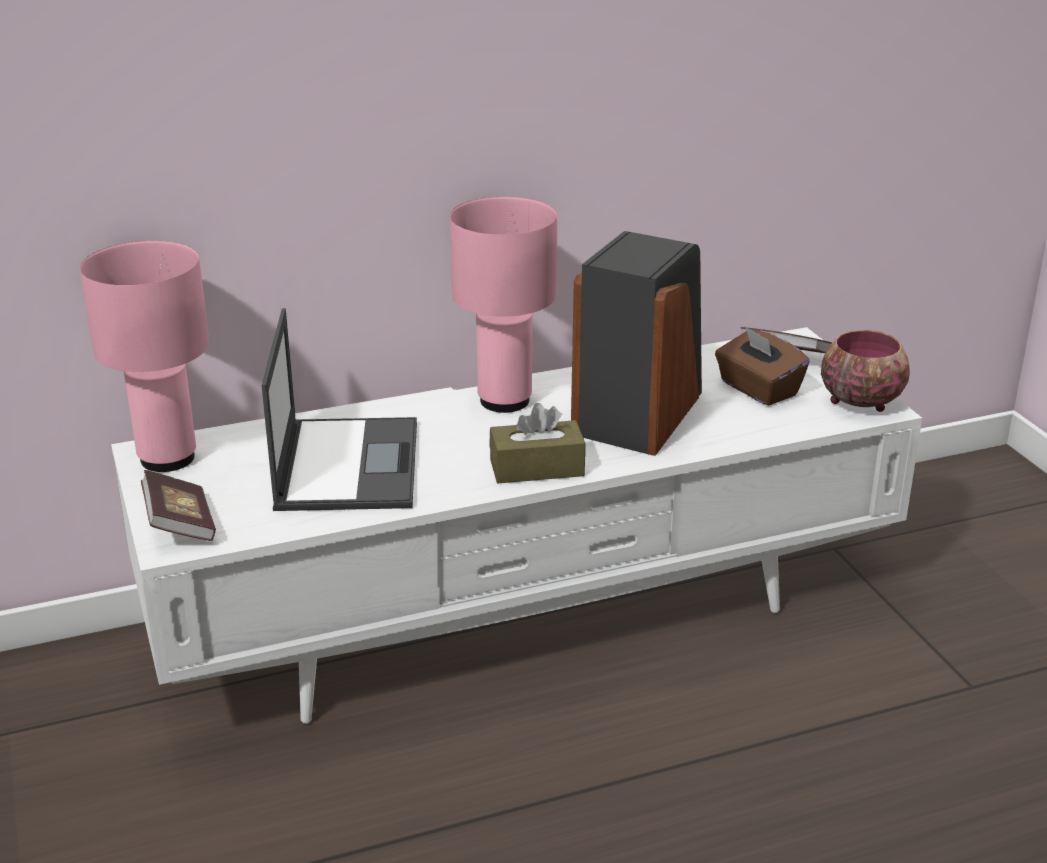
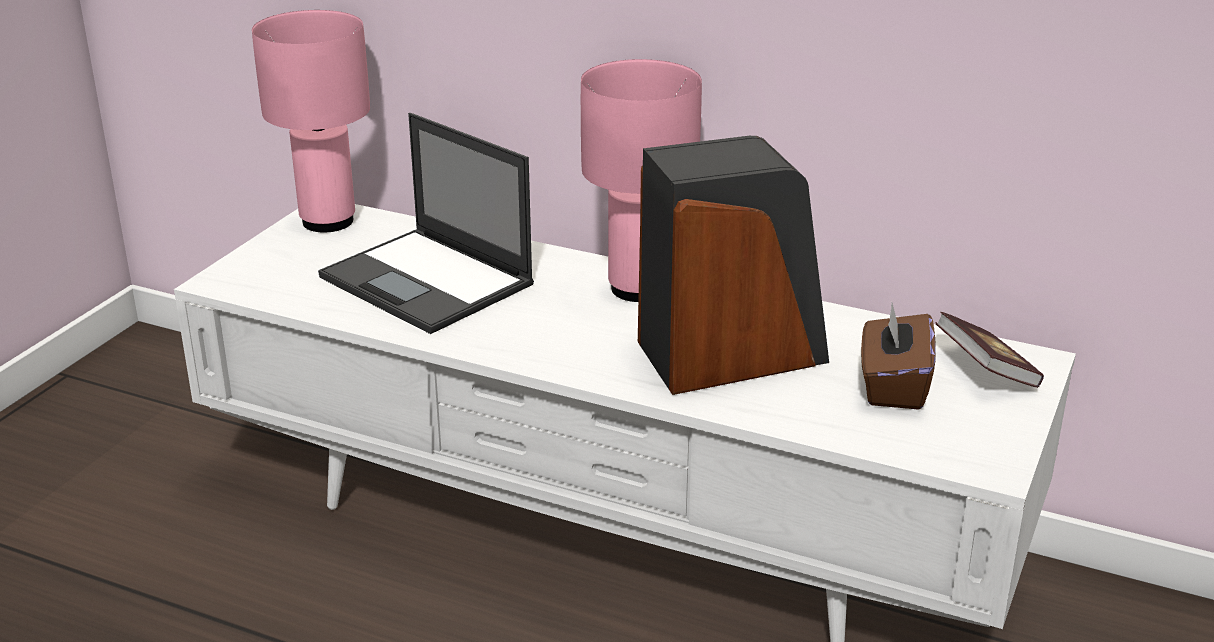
camera: 45 degrees right, 0 degrees up
book [141,470,216,541] -> none
laptop [262,308,417,511] -> laptop turned 90 degrees clockwise [318,113,534,334]
brown tissue box [489,403,585,483] -> none
bowl [821,330,910,412] -> none

